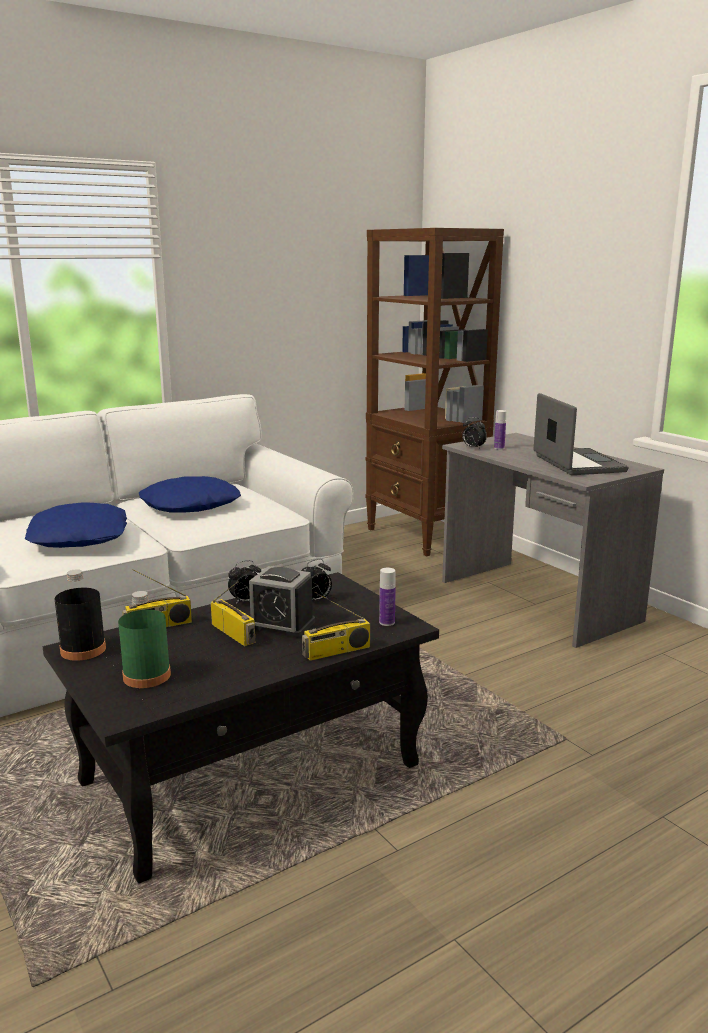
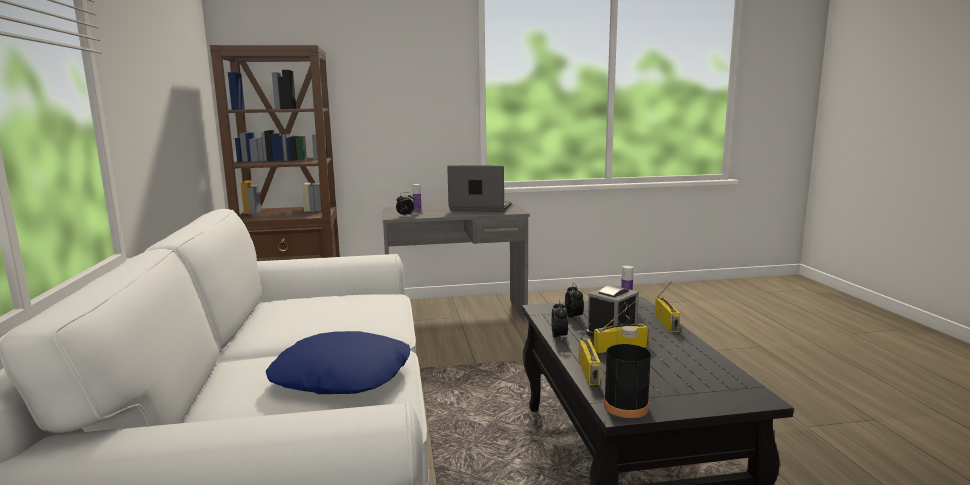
camera: 65 degrees left, 5 degrees down
green bottle [118,591,171,688] -> none
blue pillow [139,476,241,513] -> none

